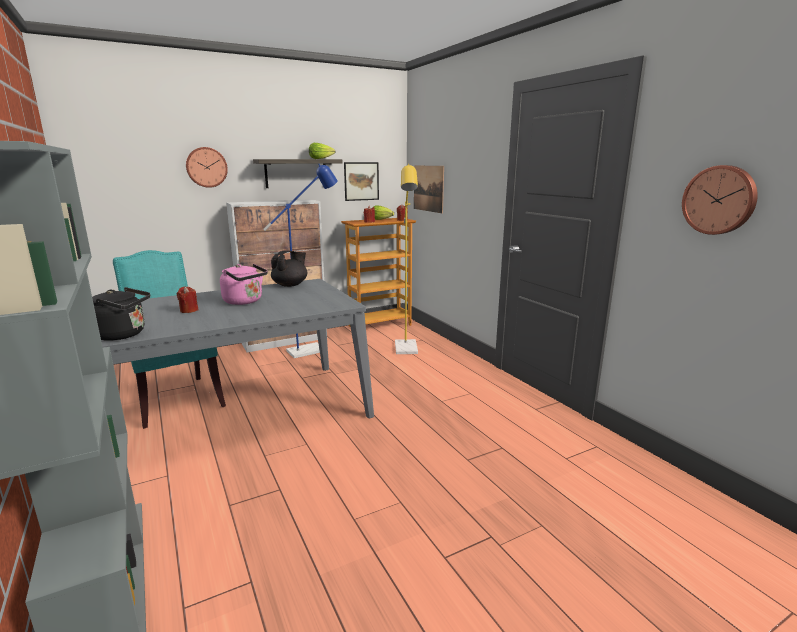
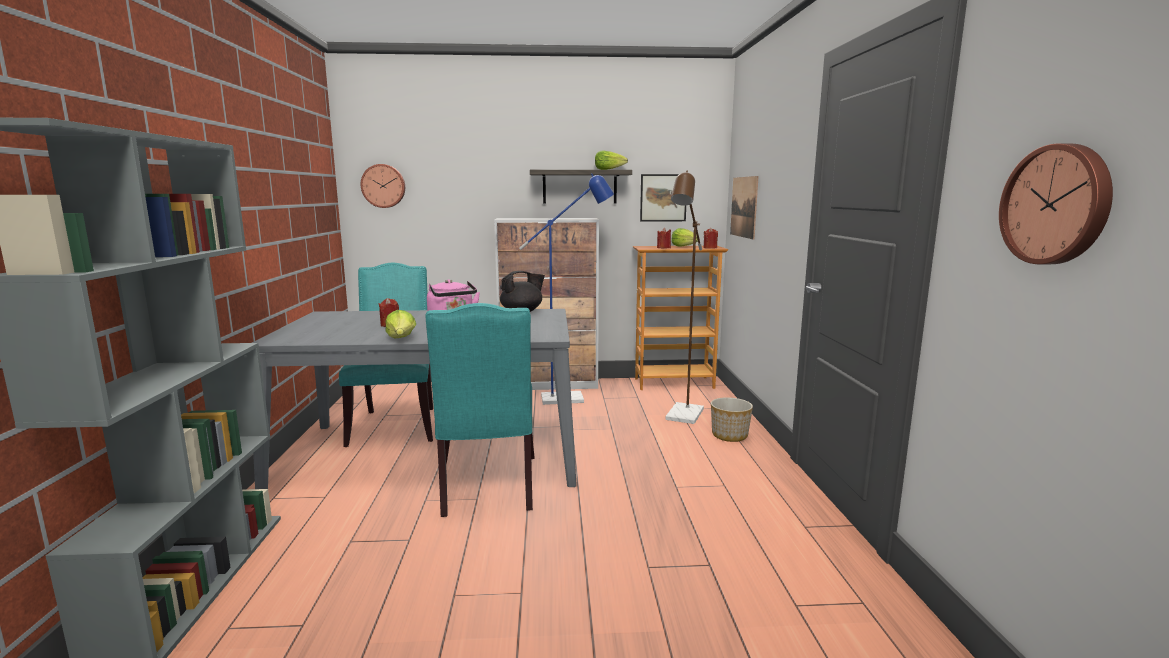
camera: 25 degrees right, 5 degrees down
black kettle [92,287,150,341] -> none
wall clock [186,147,228,188] -> wall clock moved to [361,164,405,208]
yellow floor lamp [395,164,418,354] -> brown floor lamp [665,171,704,424]
none -> lettuce [385,310,416,339]
none -> turquoise chair [425,303,535,517]
none -> planter [711,397,753,442]

